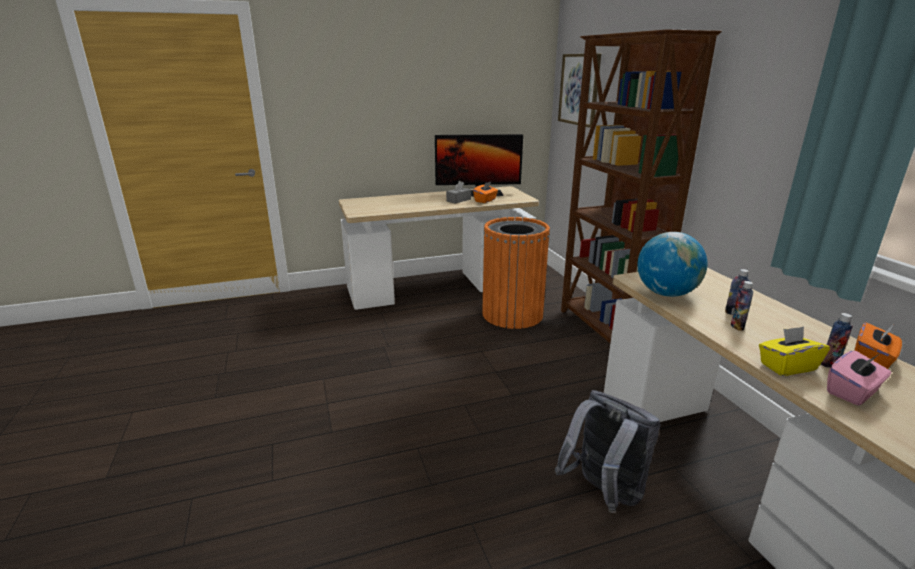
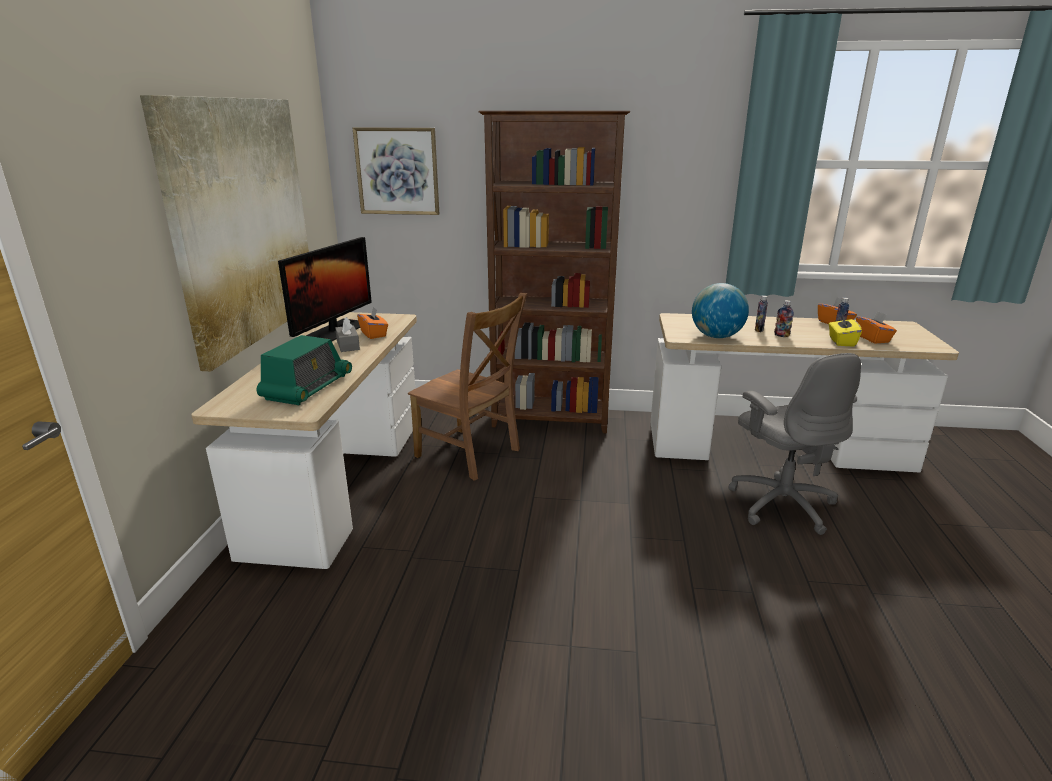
camera: 65 degrees left, 0 degrees up
orange trash can [482,217,550,329] -> brown chair [408,293,527,481]
grey backpack [555,390,661,513] -> grey office chair [728,353,861,535]
pink tissue box [827,351,891,406] -> orange tissue box [856,311,897,343]
none -> picture [140,95,309,372]
none -> radio [257,335,352,405]

